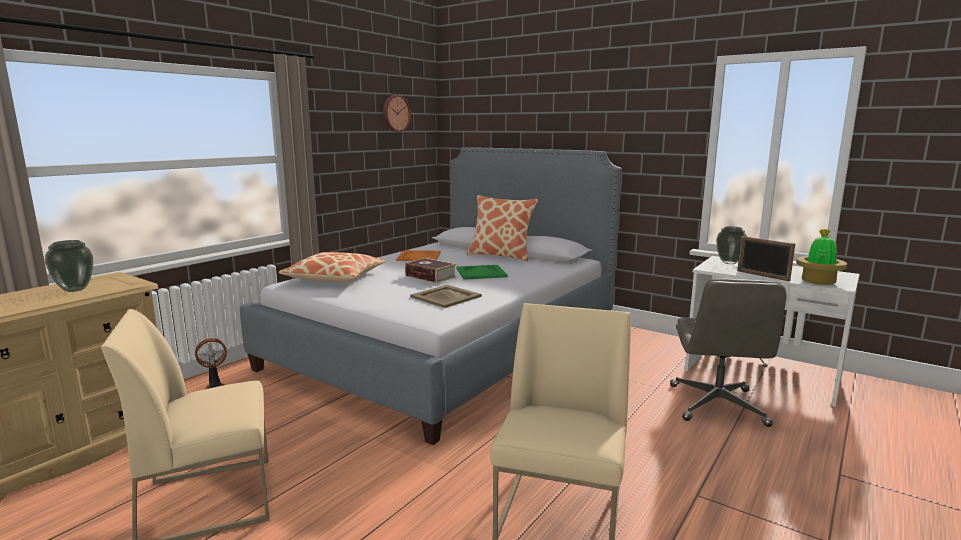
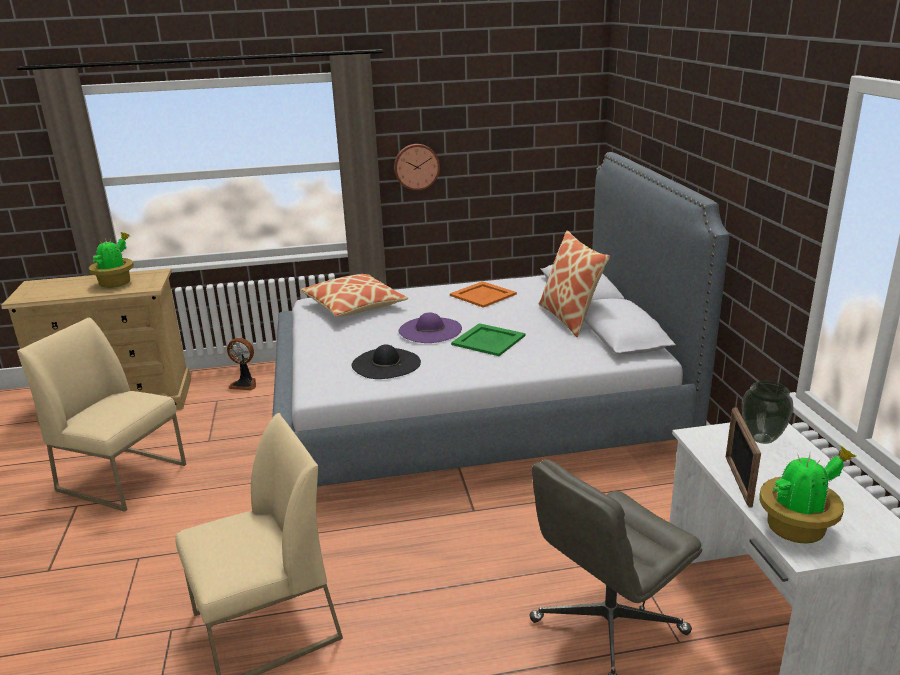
camera: 45 degrees right, 10 degrees up
vase [45,240,93,292] -> potted plant [89,232,134,288]
wall clock [383,95,411,132] -> wall clock moved to [394,144,440,191]
book [405,258,456,283] -> purple hat [399,312,462,343]
beige tray [410,285,482,308] -> black hat [351,344,421,379]

